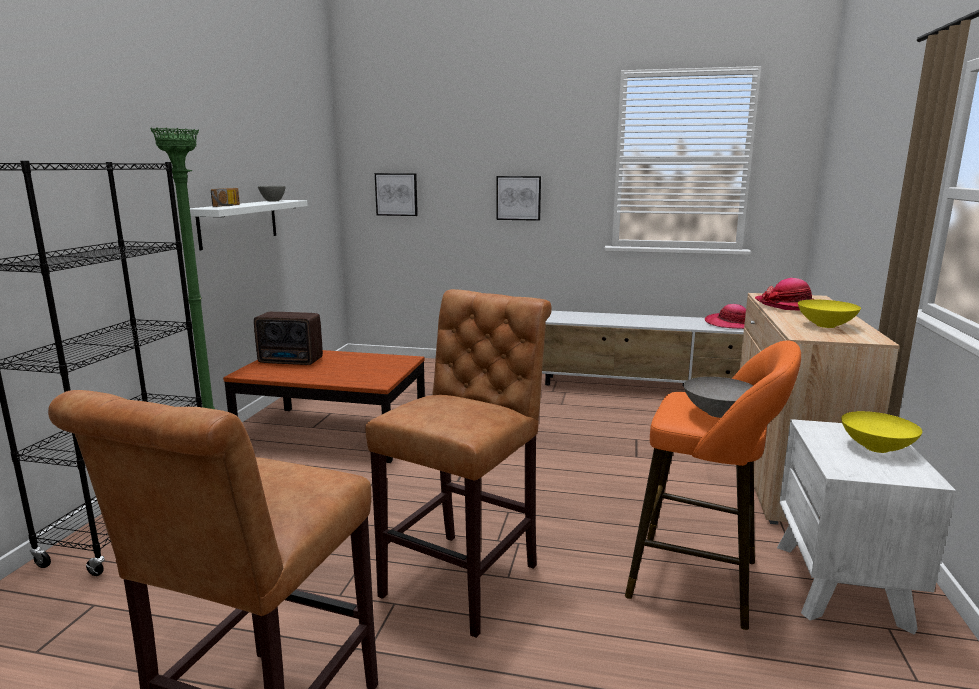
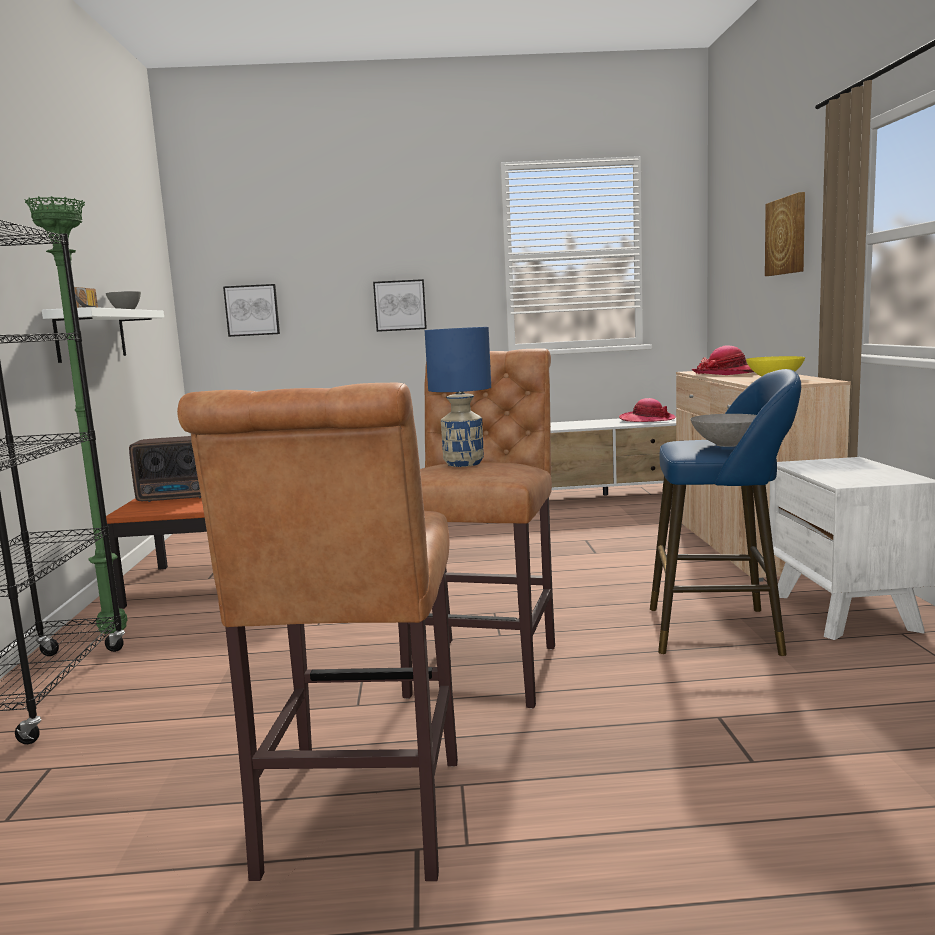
camera: 15 degrees left, 5 degrees down
orange stool [625,340,801,630] -> blue stool [650,369,801,656]
yellow bowl [841,411,922,453] -> none
none -> blue table lamp [425,327,491,467]
none -> picture [765,192,805,276]

